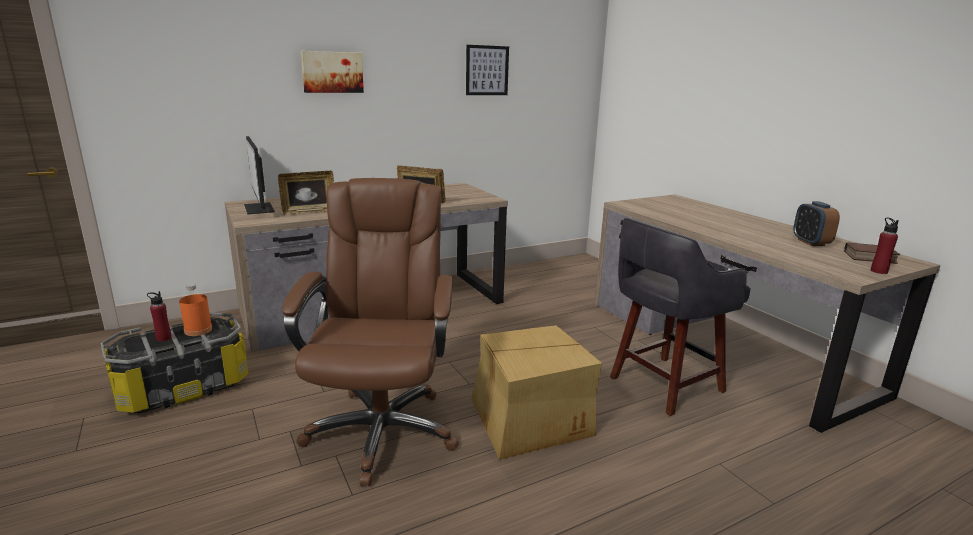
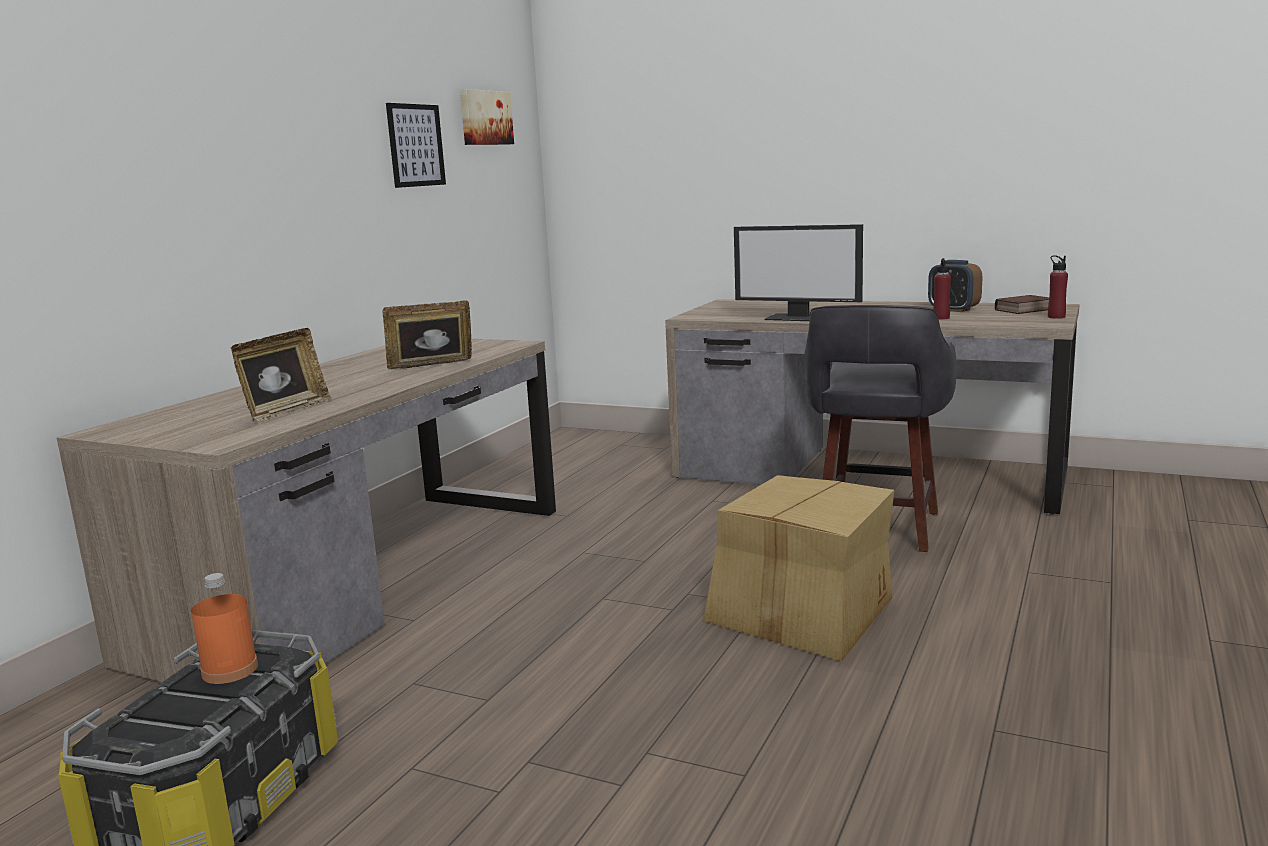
camera: 35 degrees left, 5 degrees down
red bottle [147,291,171,342] -> red bottle moved to [933,258,951,320]
monitor [244,136,275,215] -> monitor moved to [734,224,863,321]
brown office chair [282,178,459,486] -> none
picture [301,51,364,93] -> picture moved to [460,89,514,145]

